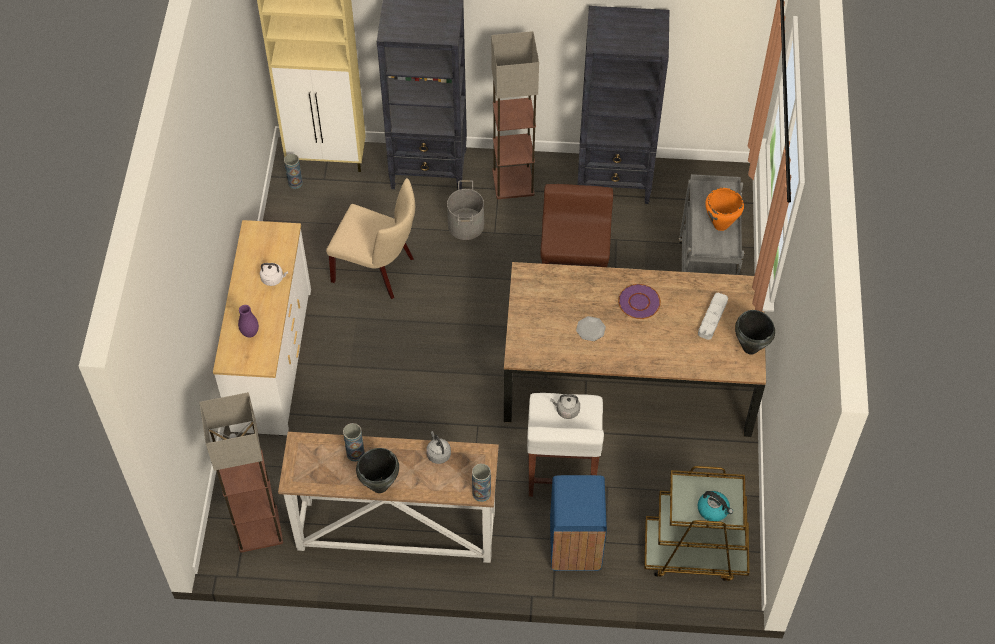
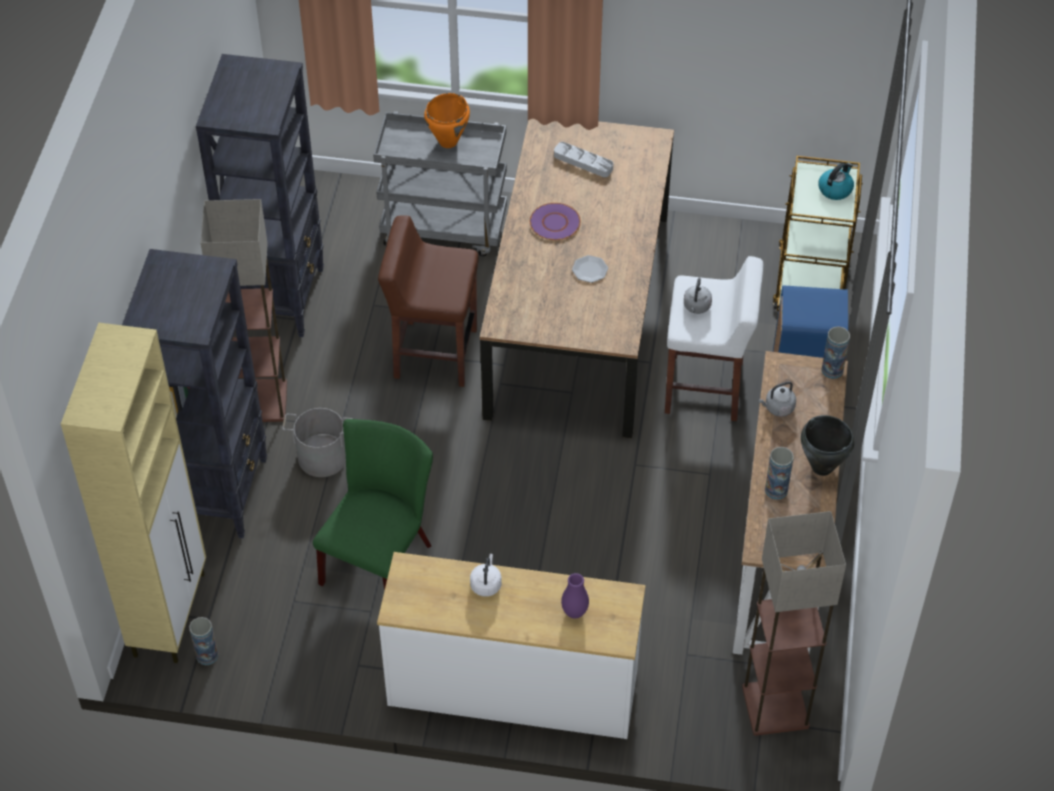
camera: 85 degrees left, 5 degrees down
beige chair [326,178,415,299] -> green chair [313,419,433,591]
black cooking pot [735,310,775,355] -> none

